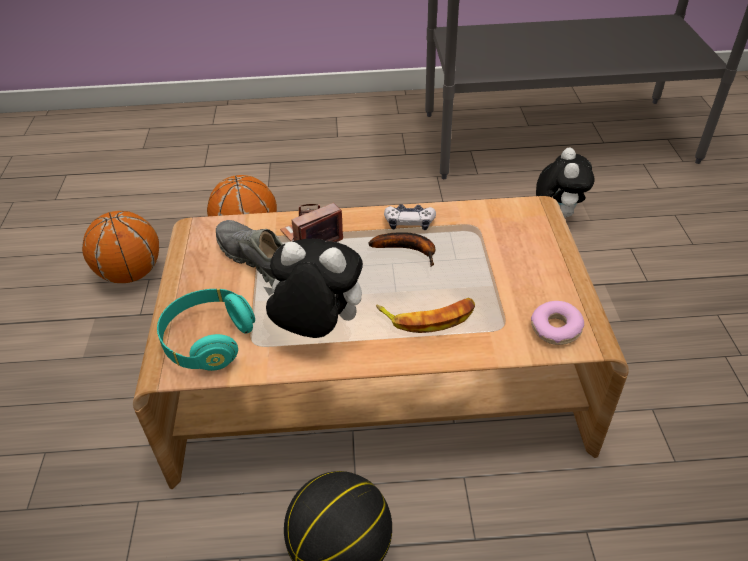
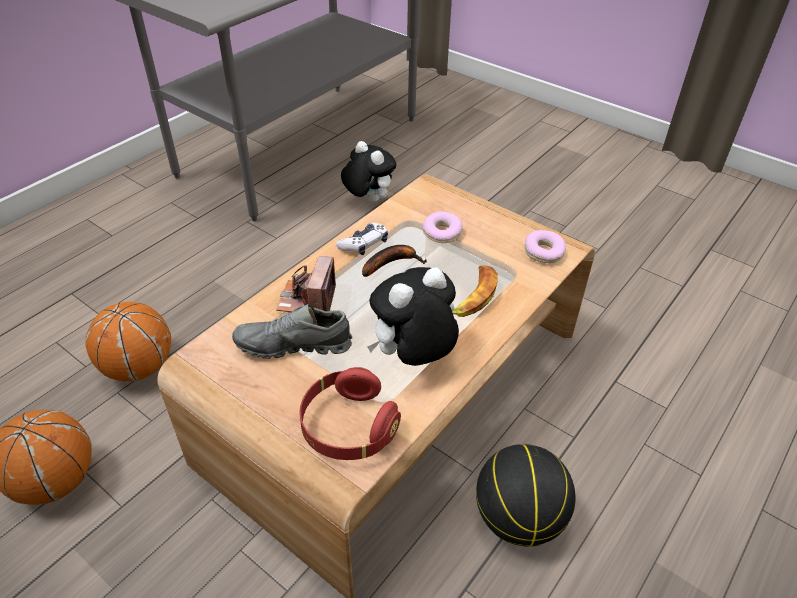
camera: 50 degrees left, 0 degrees up
turquoise headphones [157,289,255,371] -> red headphones [300,367,401,460]
none -> donut [423,212,463,243]

